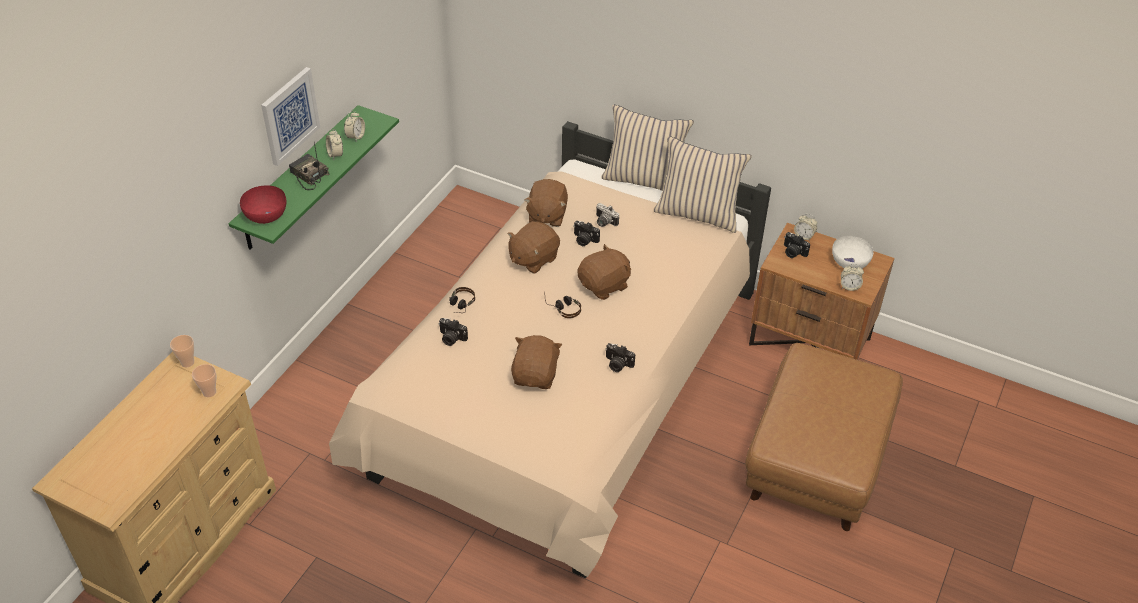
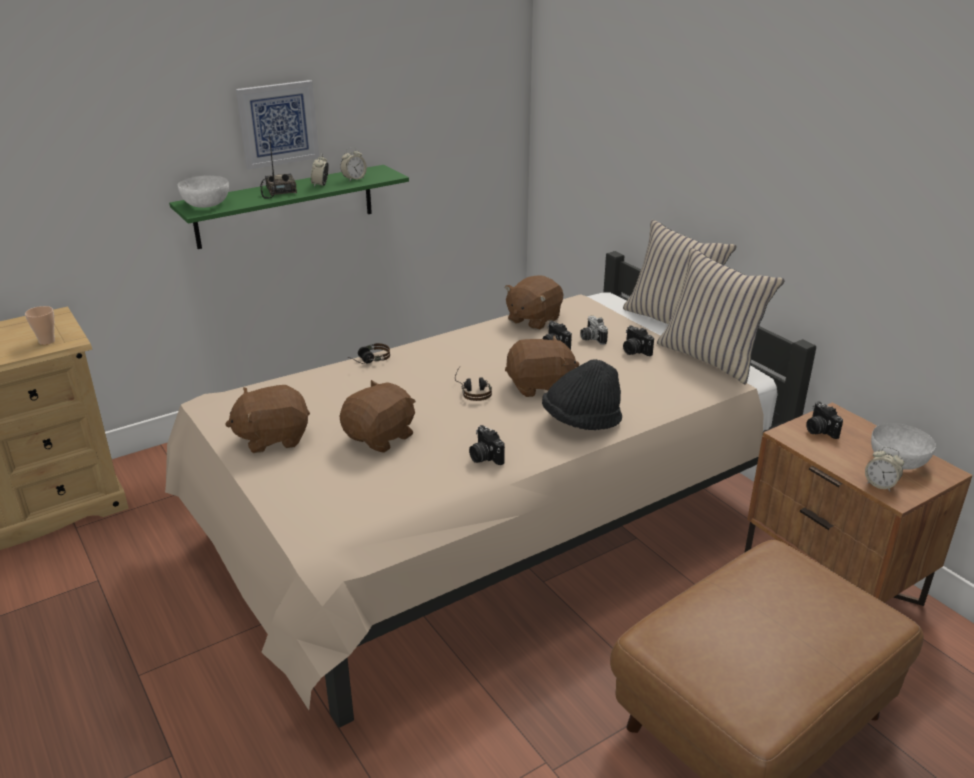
camera: 30 degrees right, 15 degrees down
cup [170,335,194,367] -> none
red bowl [240,185,286,224] -> white bowl [178,176,229,208]
camera [438,318,468,346] -> camera moved to [623,326,654,356]
brown plush toy [508,221,560,274] -> brown plush toy moved to [225,385,310,453]
alarm clock [794,214,817,241] -> none
none -> black hat [542,359,622,430]

